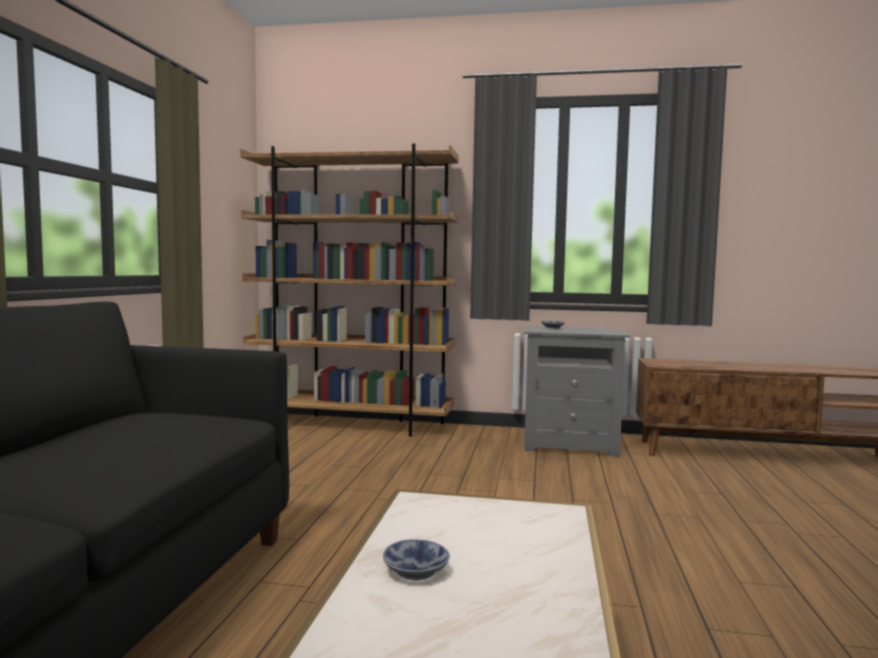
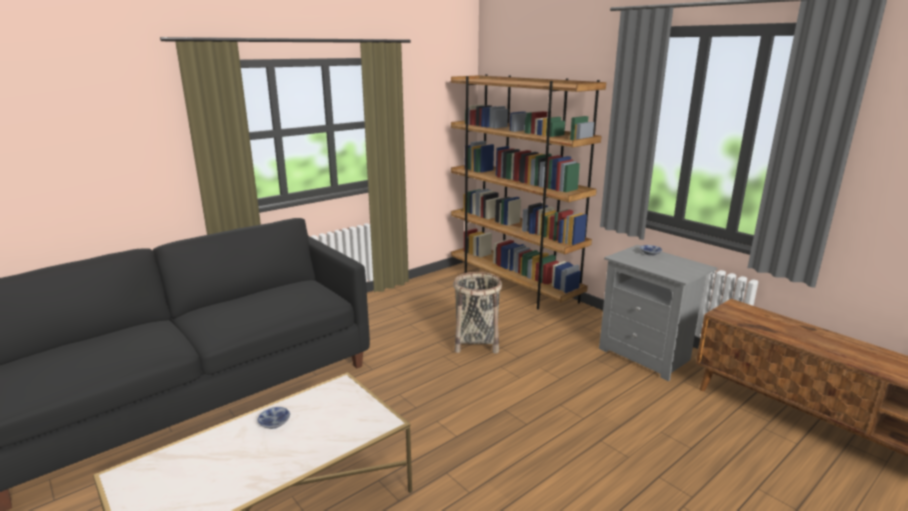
camera: 40 degrees right, 15 degrees up
none -> basket [453,272,502,353]

